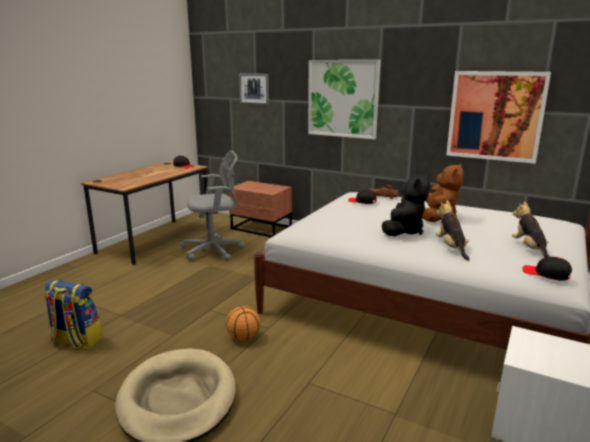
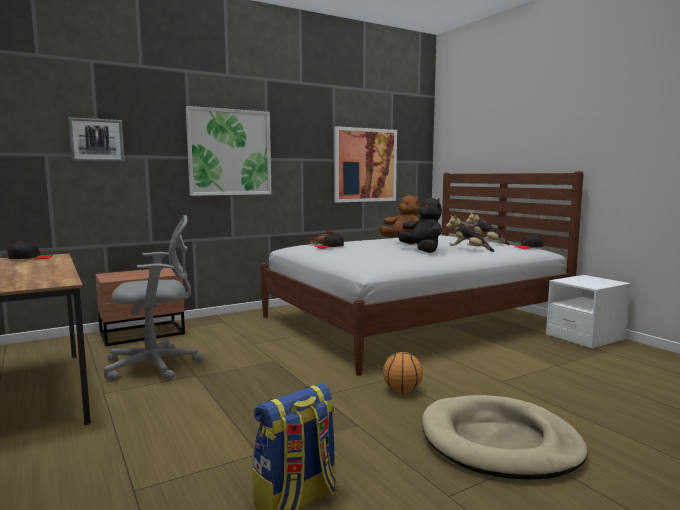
camera: 60 degrees left, 10 degrees down
grey office chair [181,150,245,261] -> grey office chair turned 60 degrees clockwise [103,215,204,382]

